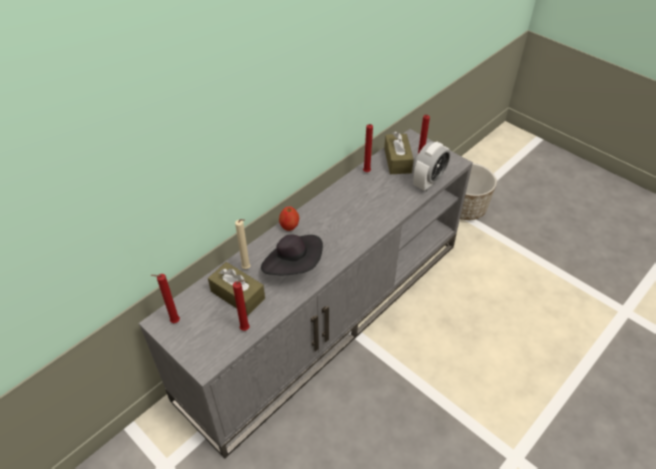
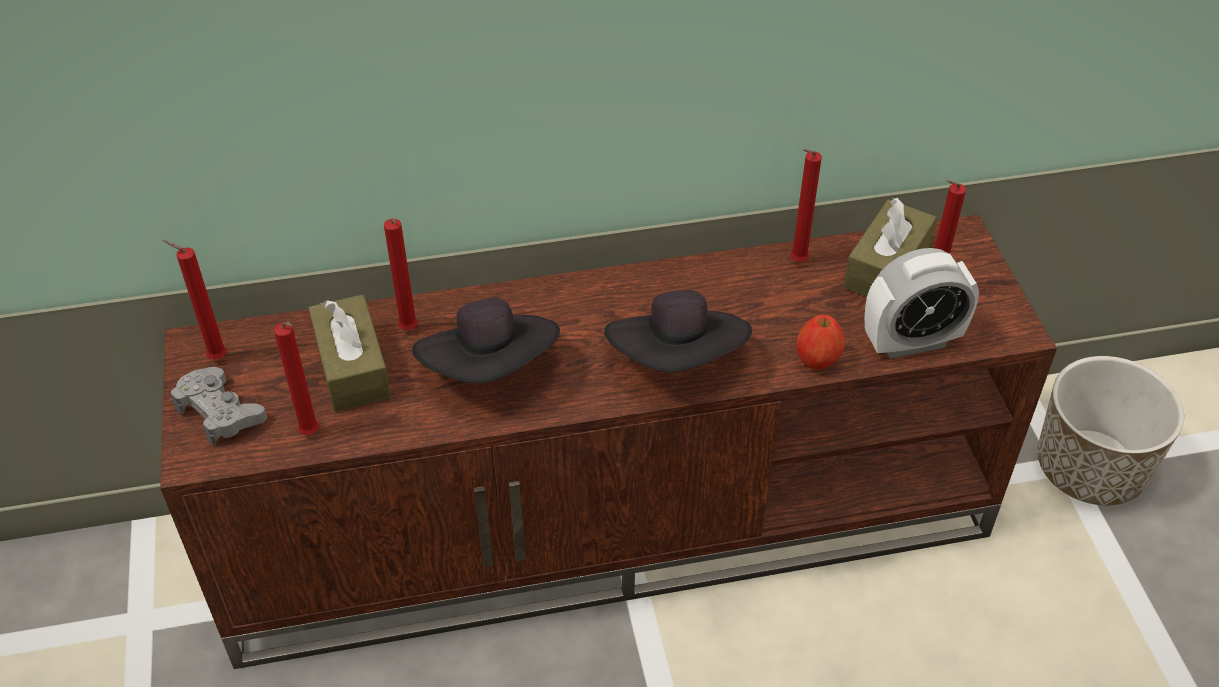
camera: 35 degrees right, 0 degrees up
grey tv stand [139,129,473,459] -> brown tv stand [160,215,1057,669]
beige candle [235,219,250,269] -> red candle [384,218,418,330]
apple [279,207,299,231] -> apple moved to [796,315,845,370]
none -> grey game controller [171,367,267,446]
none -> black hat [604,290,752,373]

